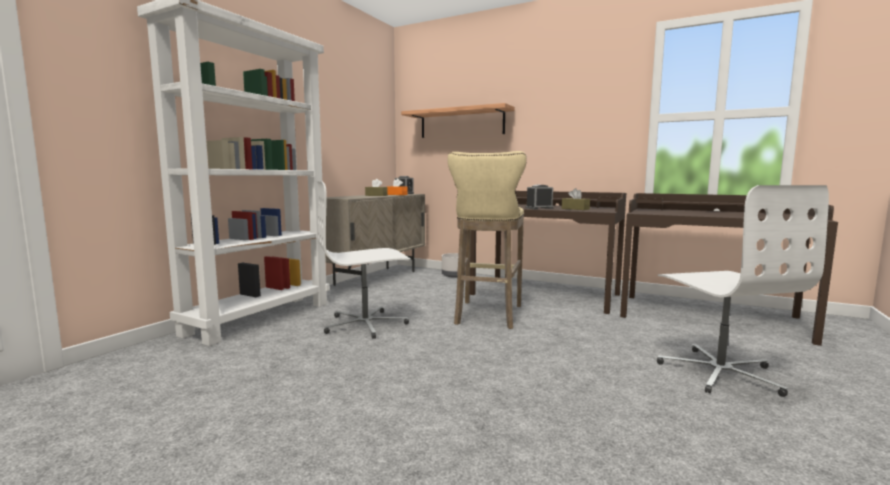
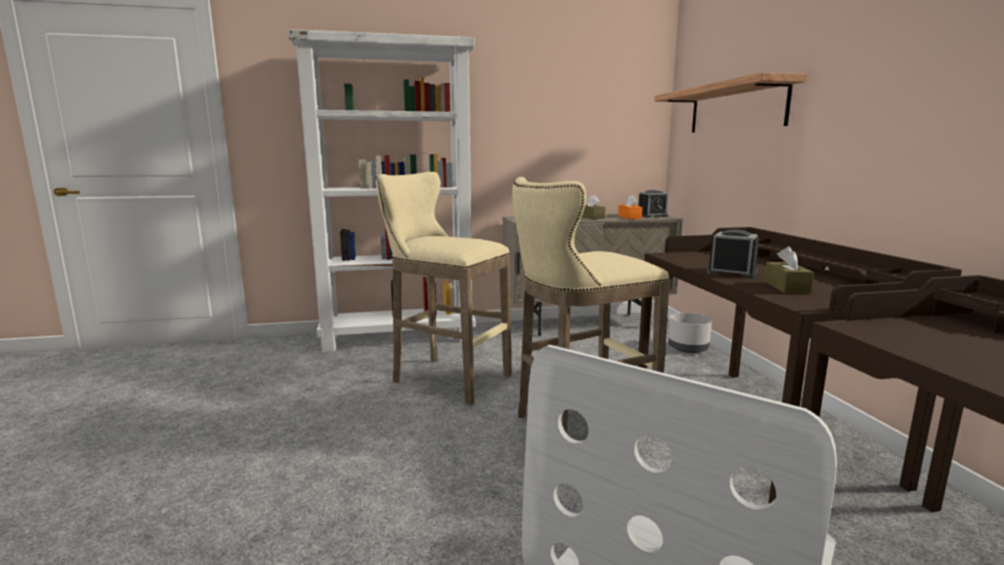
camera: 50 degrees right, 5 degrees up
white office chair [317,181,411,339] -> beige stool [376,172,511,405]

